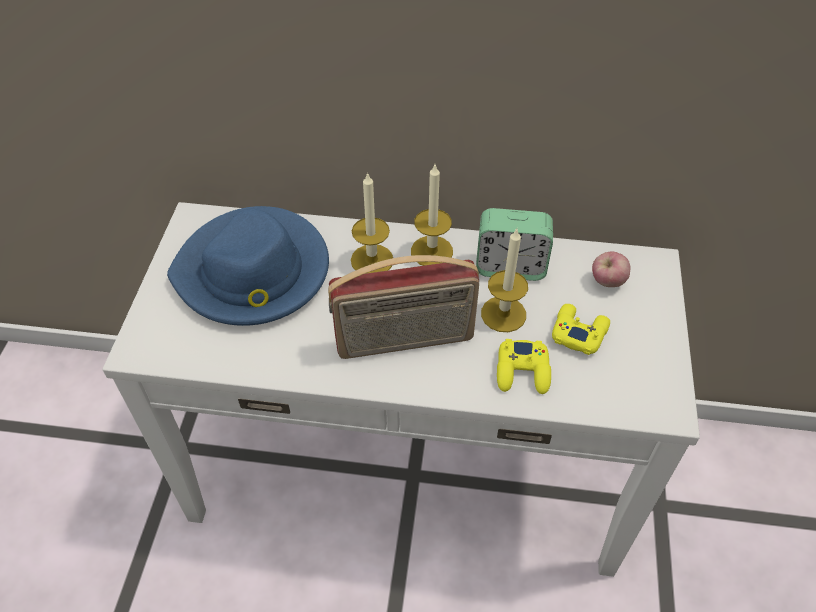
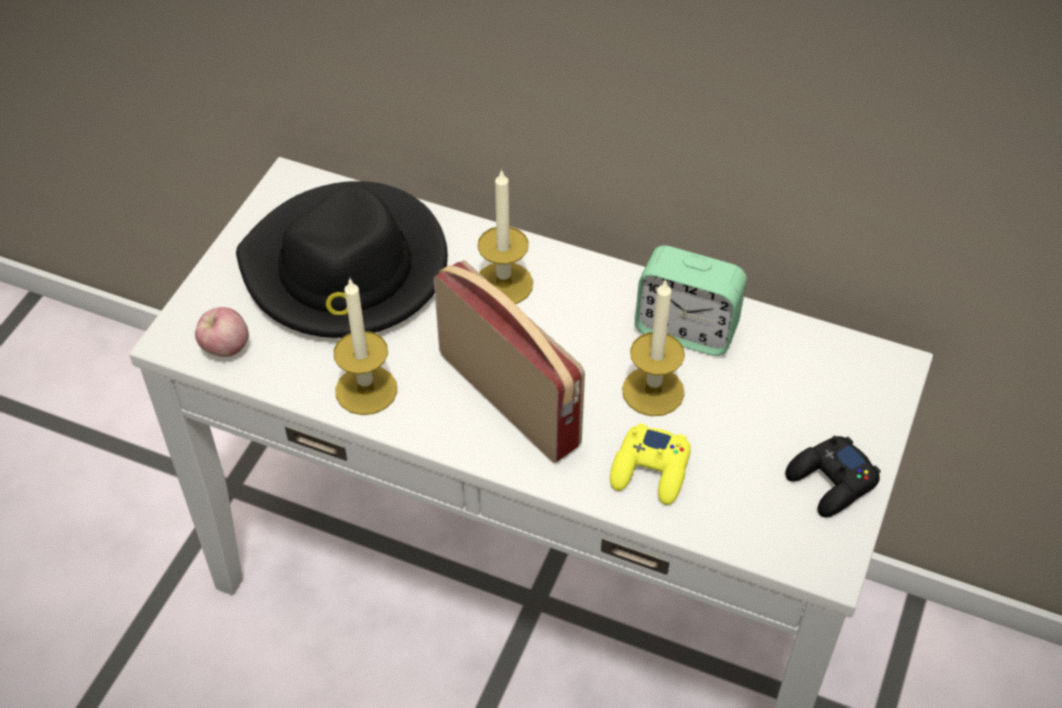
camera: 15 degrees right, 0 degrees up
blue hat [167,206,329,326] -> black hat [236,181,448,338]
radio [328,255,479,359] -> radio turned 135 degrees counterclockwise [434,260,585,463]
candle [411,165,453,266] -> candle moved to [334,279,397,415]
yellow game controller [552,304,610,355] -> none
apple [592,252,630,287] -> apple moved to [195,307,249,357]
none -> black game controller [785,436,881,517]

